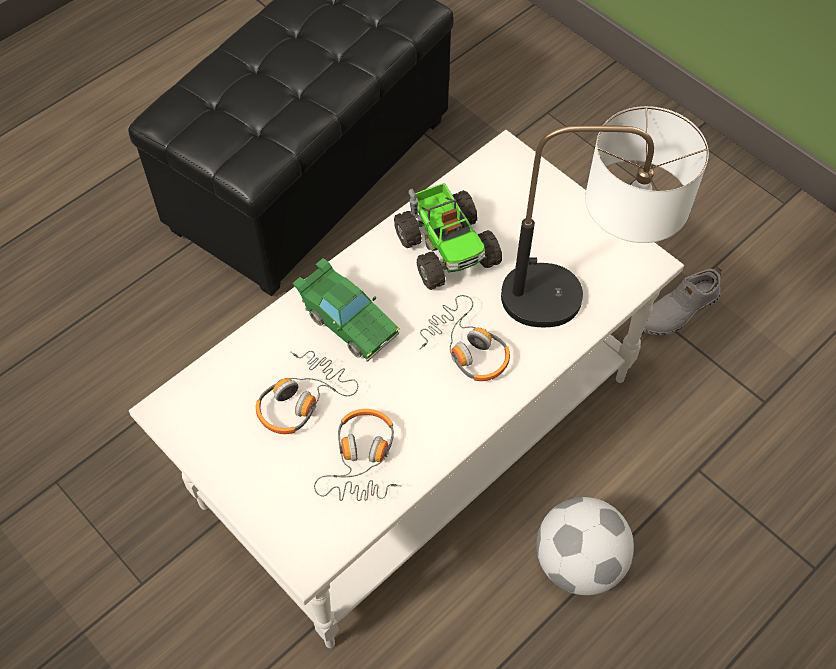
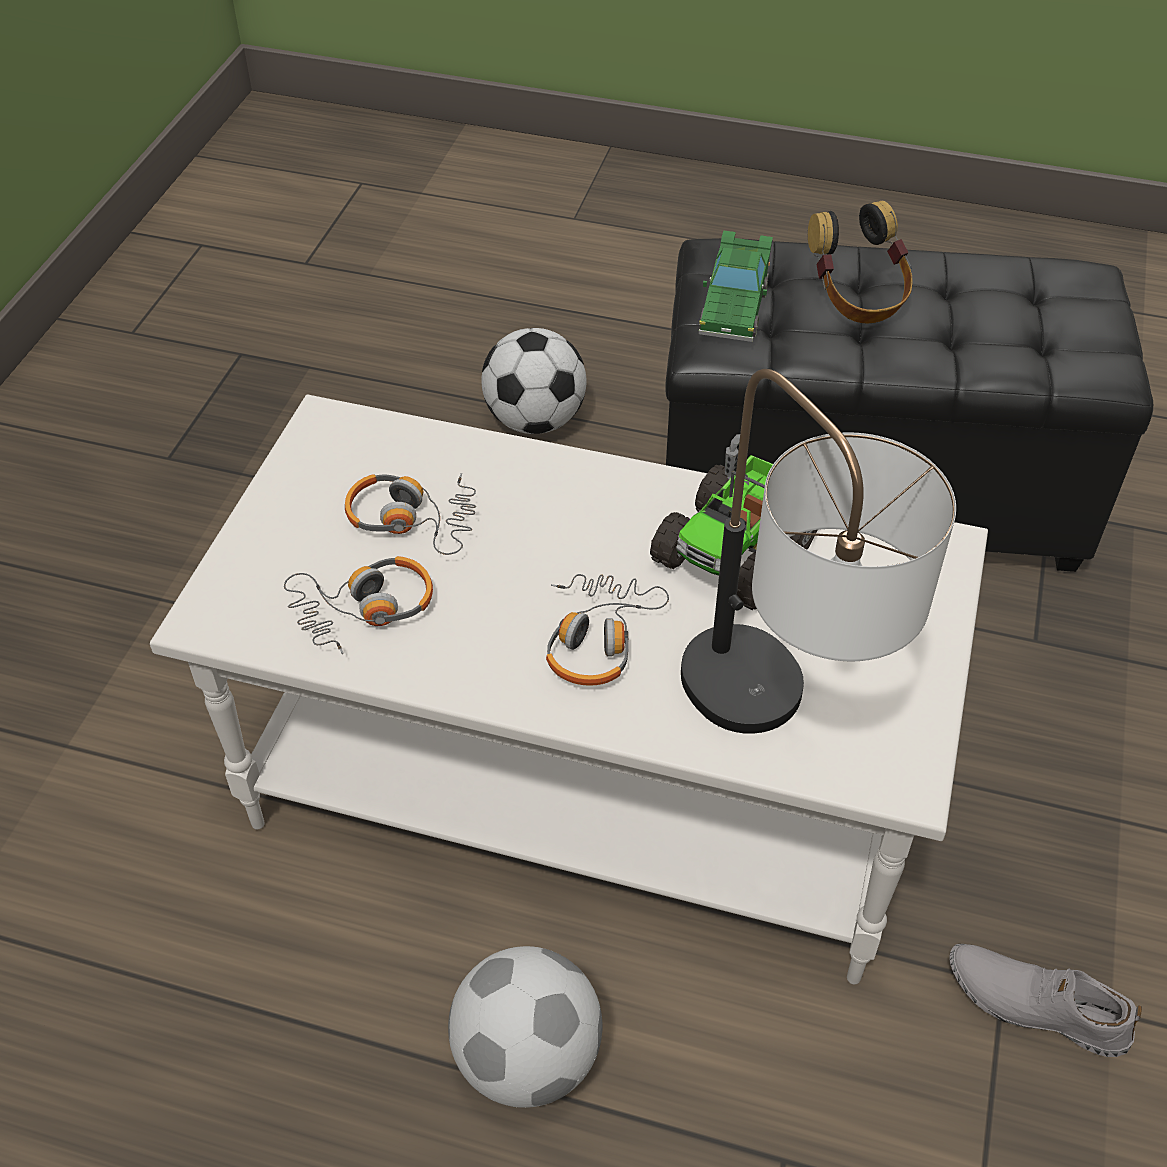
camera: 60 degrees right, 10 degrees down
green toy car [293,258,400,362] -> green toy car moved to [699,230,773,342]
none -> football [481,328,587,434]
none -> headphones [808,201,912,324]

